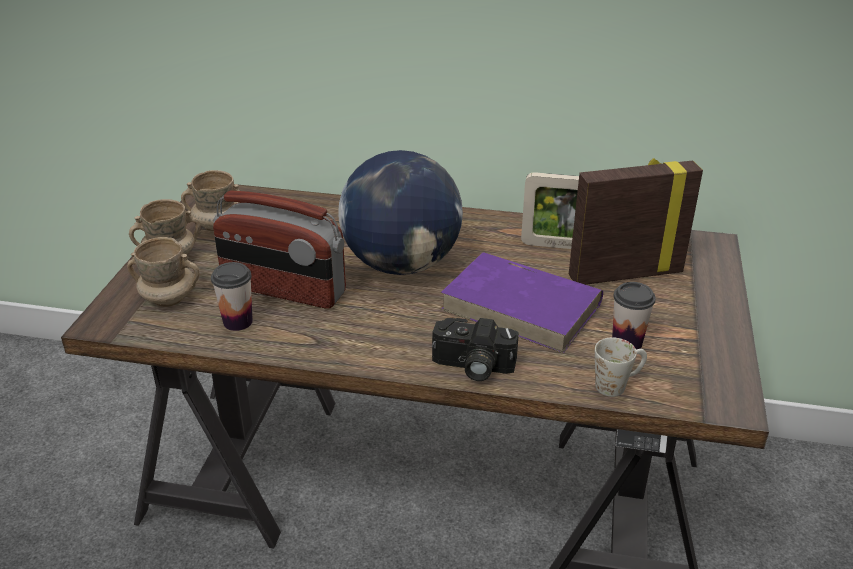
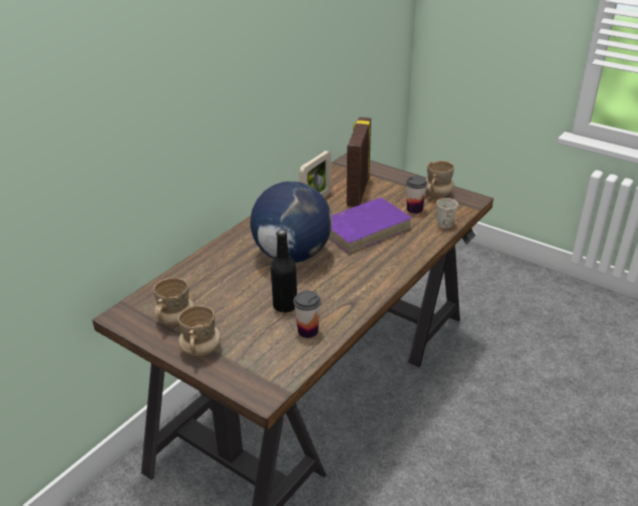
camera: 65 degrees left, 0 degrees up
beige mug [127,237,200,307] -> beige mug moved to [426,160,455,198]
radio [213,190,346,309] -> black bottle [271,230,297,313]
camera [432,318,519,381] -> none

